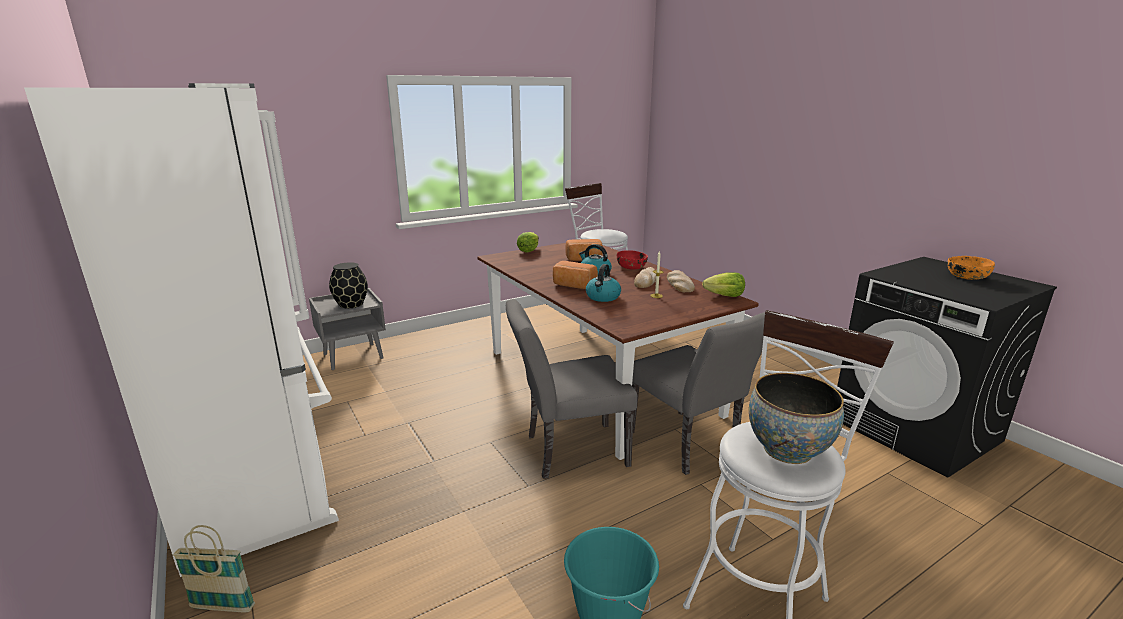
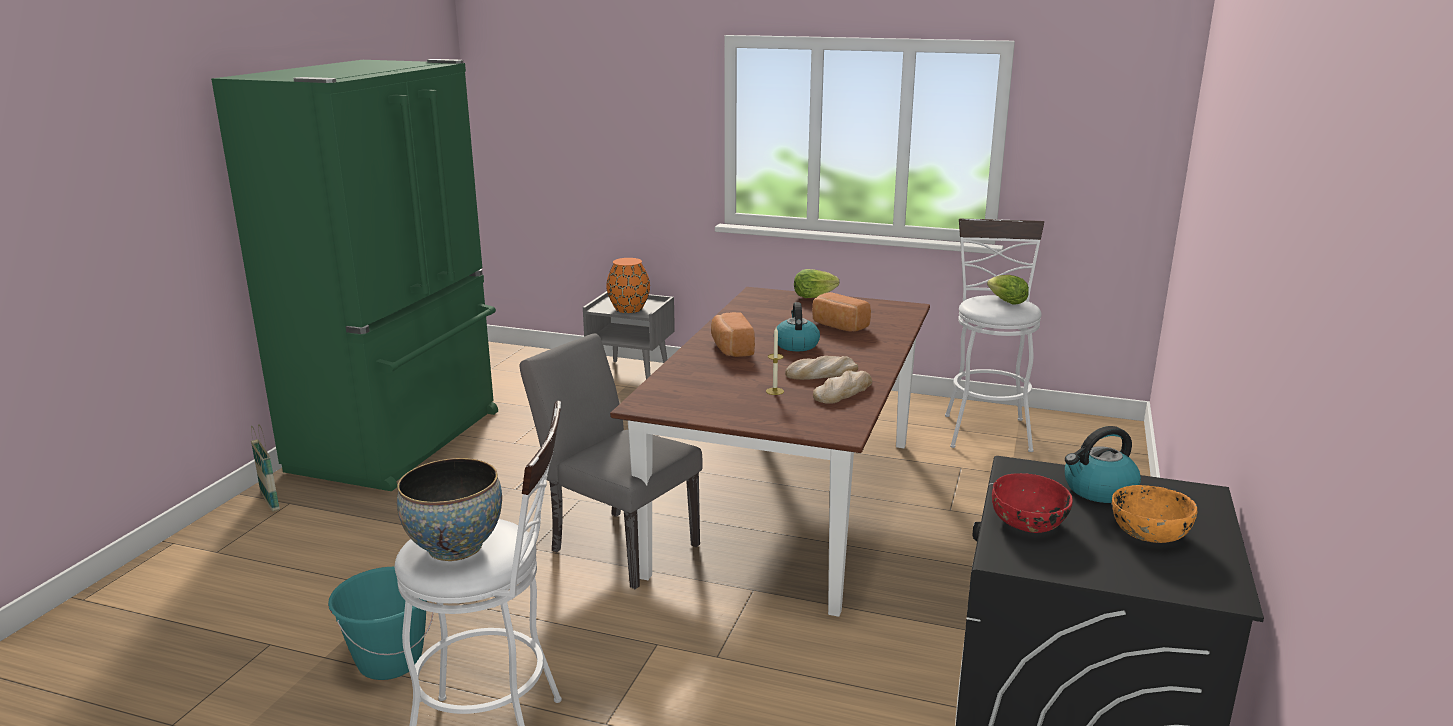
camera: 50 degrees right, 0 degrees up
white fridge [24,83,339,577] -> green fridge [211,59,498,491]
black vase [329,262,368,308] -> orange vase [606,258,650,313]
kettle [586,264,621,302] -> kettle moved to [1065,426,1141,503]
red bowl [617,250,648,269] -> red bowl moved to [992,473,1073,533]
grey chair [632,312,765,475] -> none
lettuce [702,272,745,297] -> lettuce moved to [987,275,1029,305]

